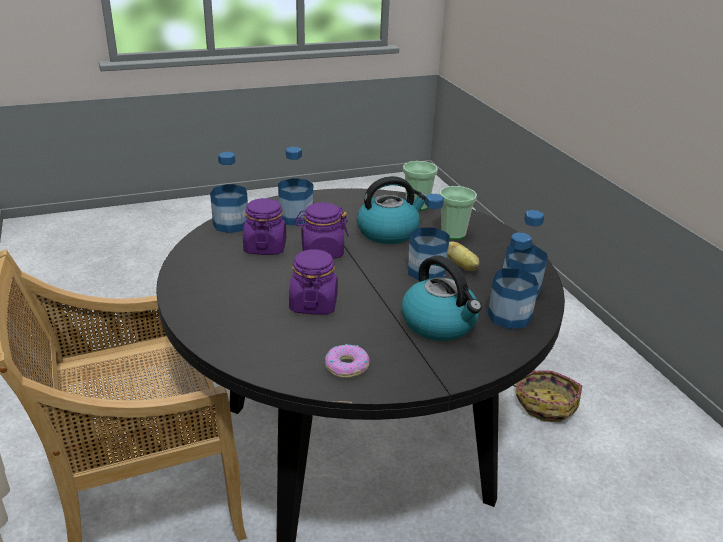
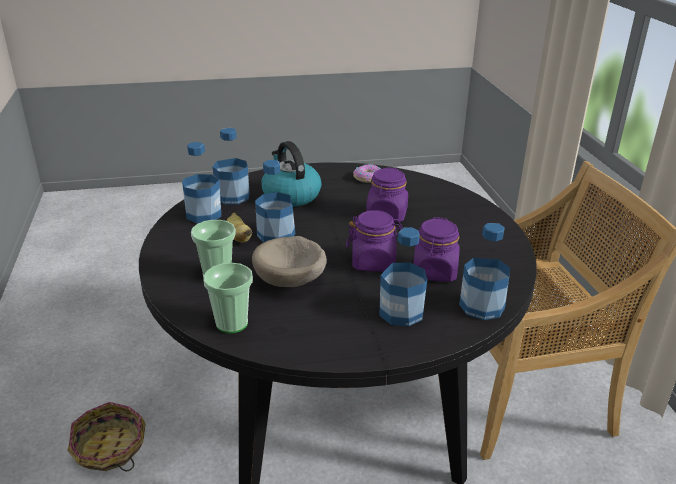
camera: 170 degrees left, 0 degrees up
kettle [357,176,427,244] -> beige bowl [252,236,327,287]

